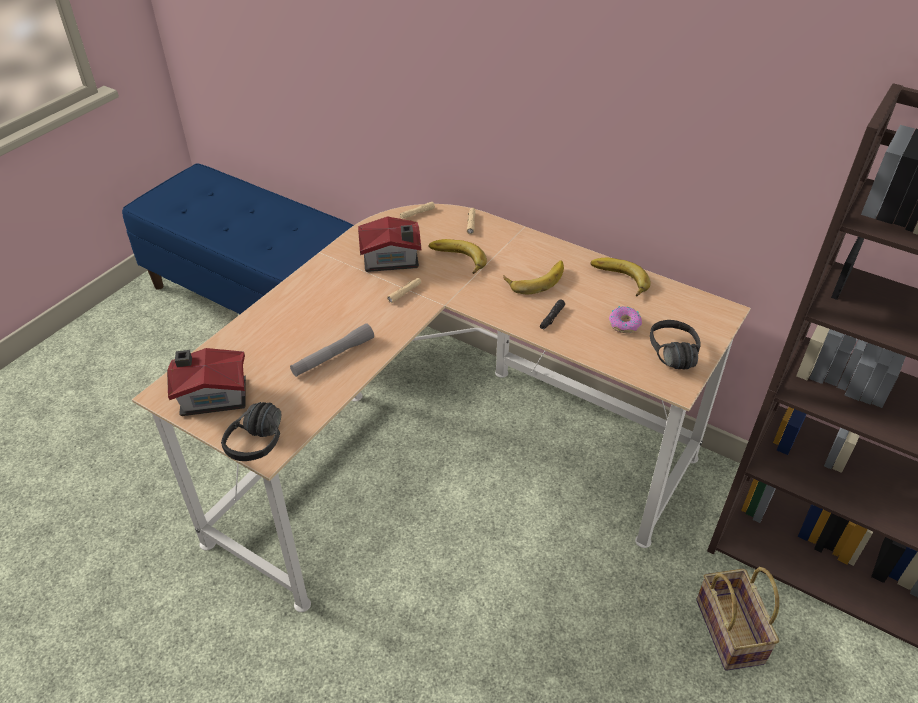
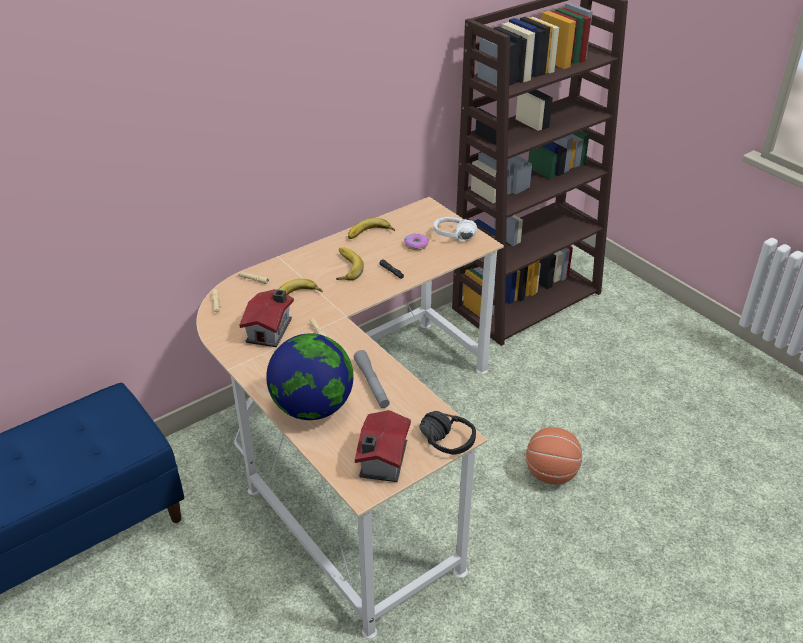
camera: 70 degrees left, 5 degrees down
black headphones [650,320,701,369] -> white headphones [434,217,477,241]
basket [696,567,779,671] -> none
none -> globe [266,333,353,420]
none -> basketball [526,427,582,484]

